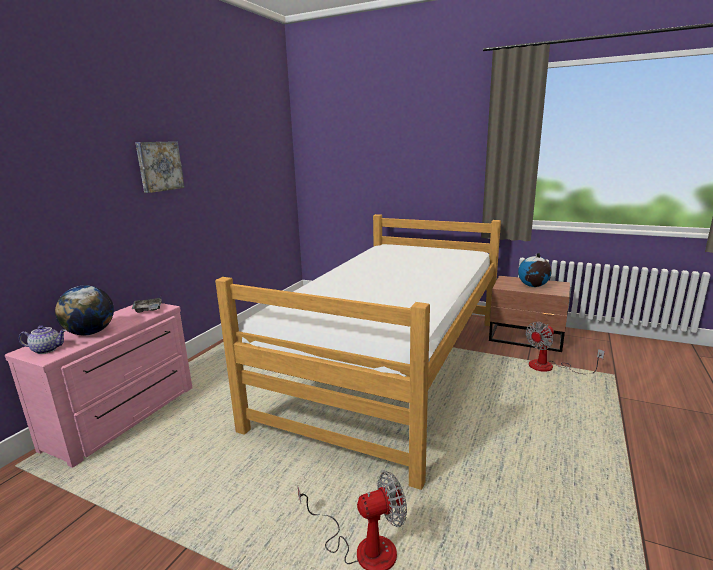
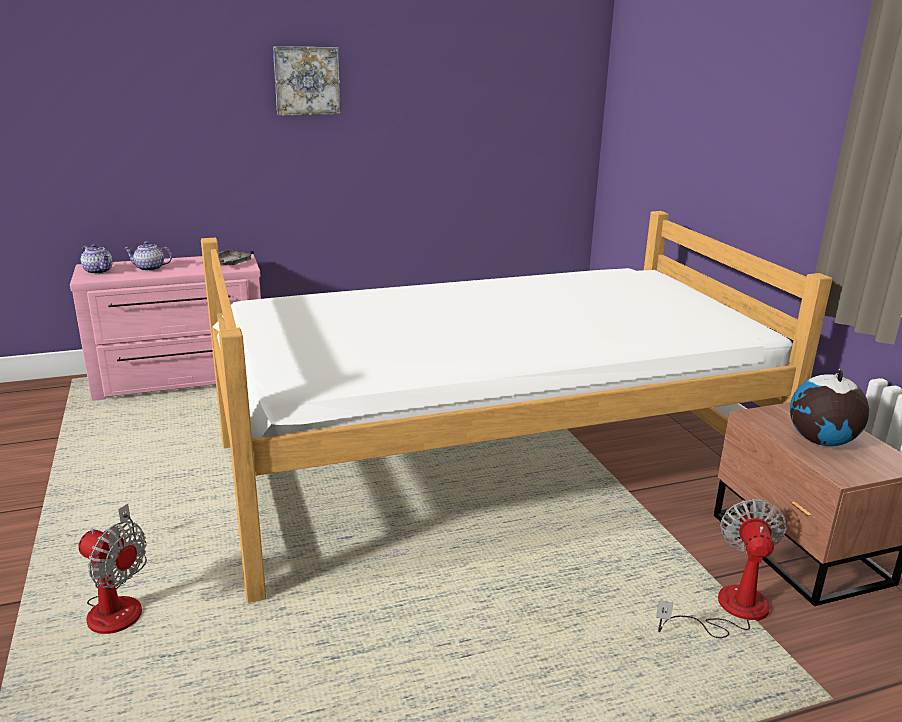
camera: 45 degrees right, 5 degrees up
globe [55,285,114,335] -> teapot [124,241,172,271]
fan [526,322,605,374] -> fan turned 90 degrees clockwise [656,499,787,638]

